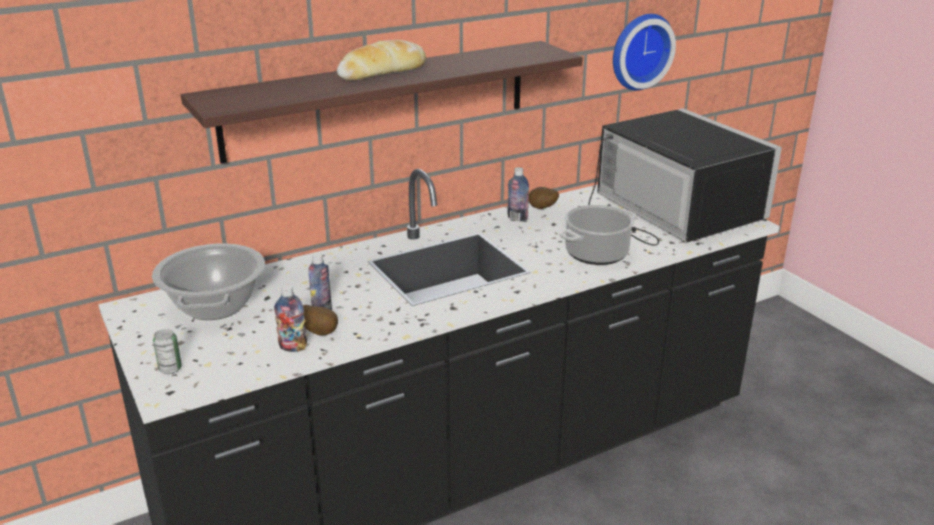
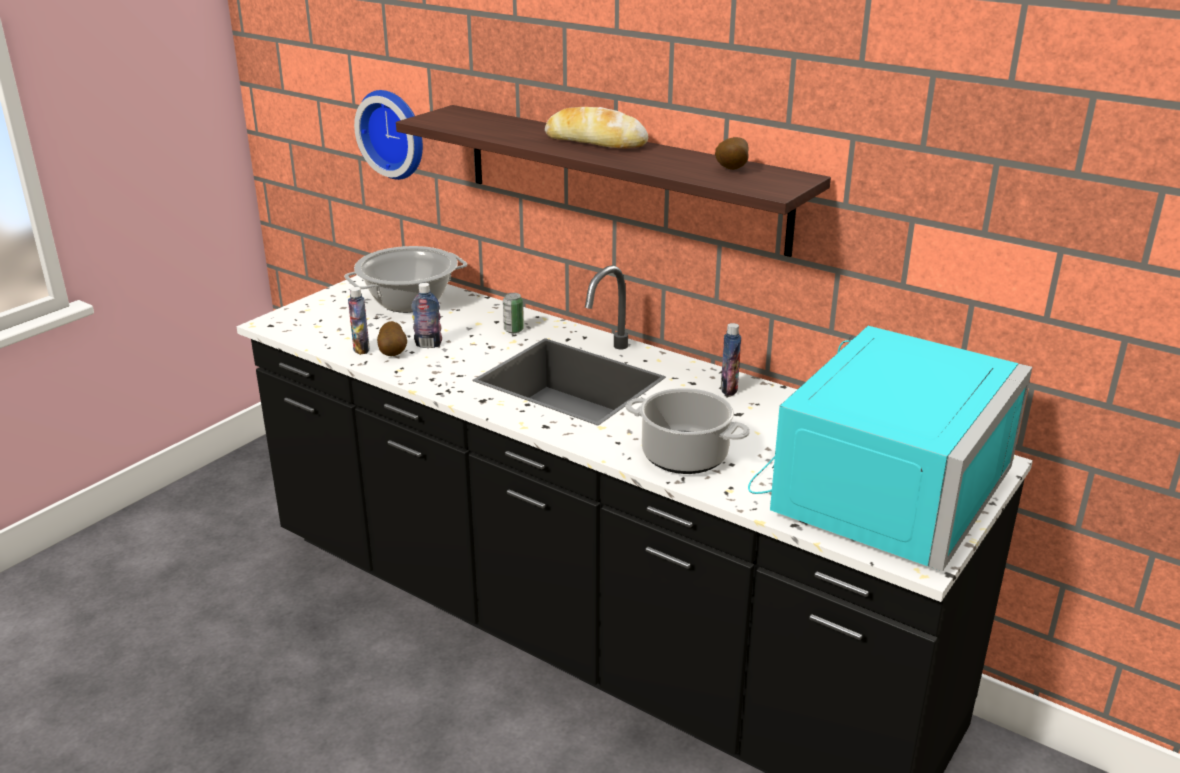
camera: 65 degrees right, 0 degrees up
can [153,329,182,374] -> can moved to [503,293,524,333]
potato [529,187,559,209] -> potato moved to [715,137,749,170]
black microwave [589,108,782,246] -> turquoise microwave [748,326,1032,571]
wall clock [613,14,676,90] -> wall clock moved to [354,90,423,180]

